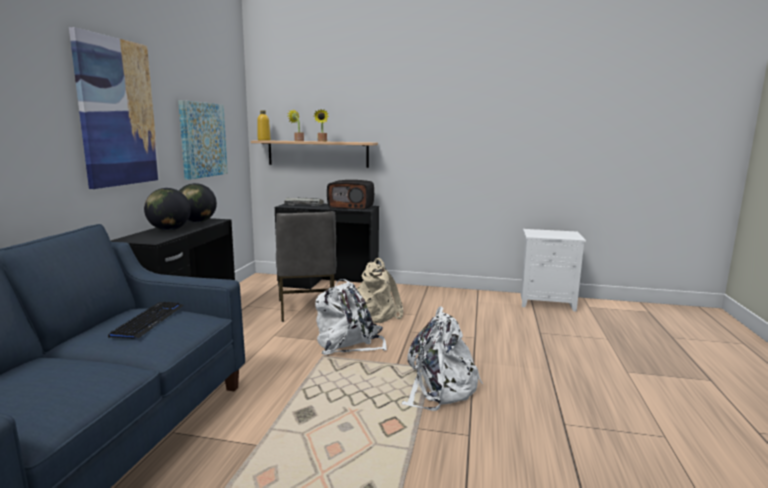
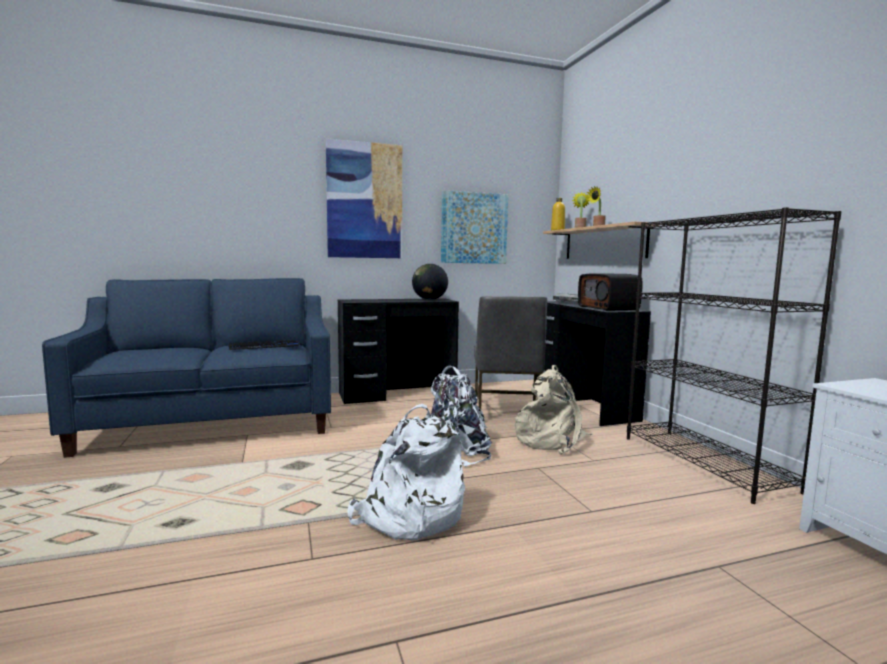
camera: 60 degrees right, 5 degrees down
globe [144,188,191,231] -> none
grey chair [276,211,336,322] -> grey chair turned 45 degrees counterclockwise [474,296,547,409]
none -> black bookcase [627,207,842,504]

